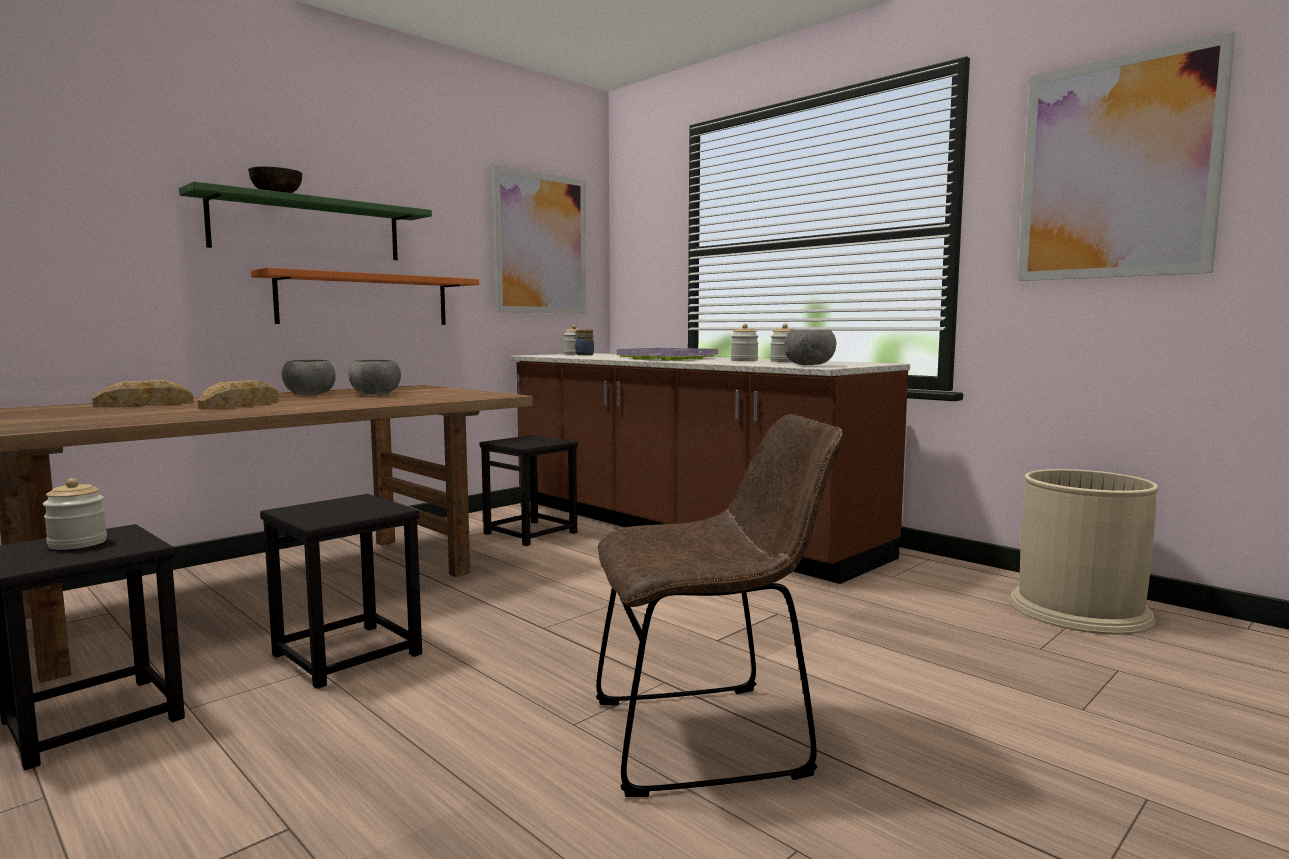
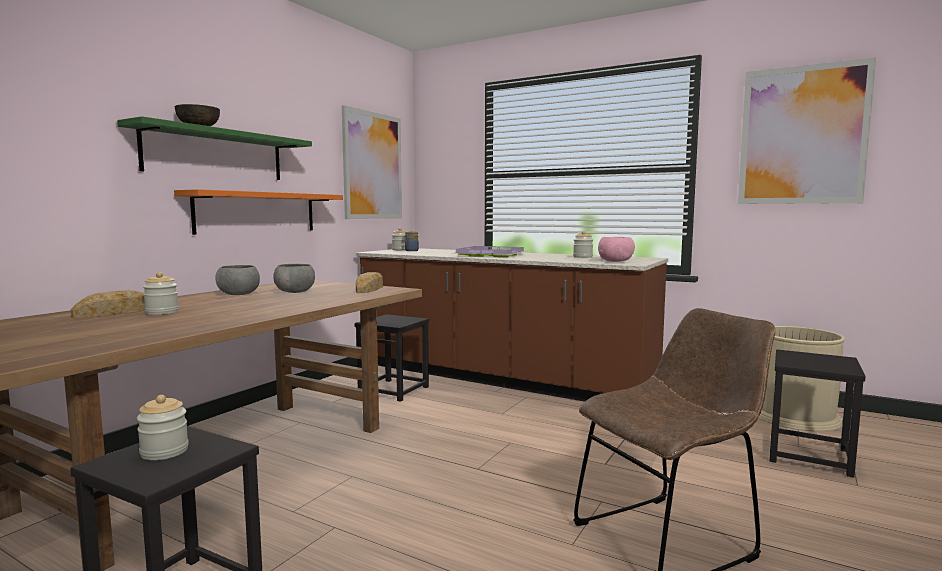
camera: 15 degrees left, 0 degrees up
bread [198,380,278,409] -> bread moved to [356,272,383,293]
black stool [260,494,422,689] -> black stool moved to [770,350,866,478]
jar [731,324,759,361] -> jar moved to [143,272,179,315]
grey bowl [784,329,836,365] -> pink bowl [598,237,635,262]

